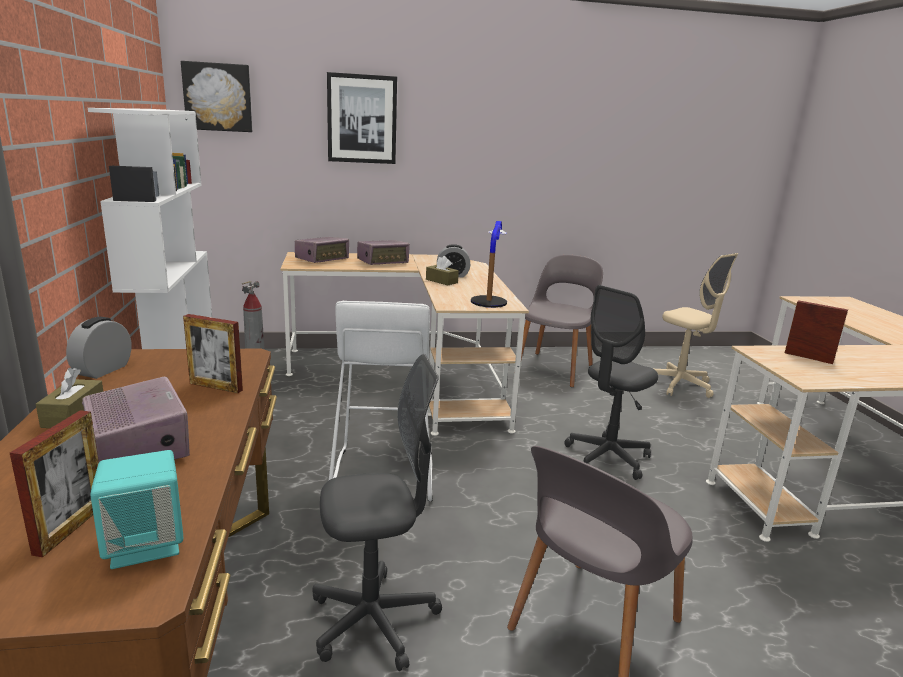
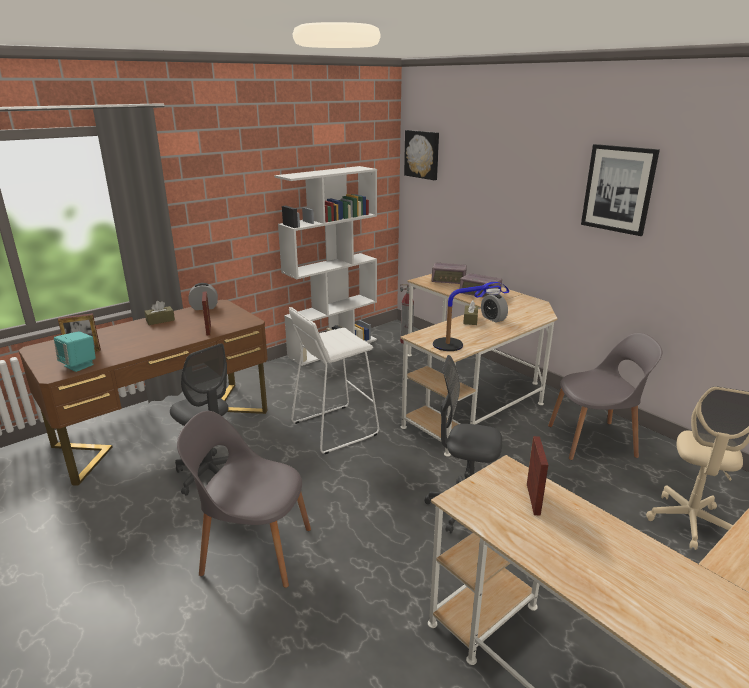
camera: 60 degrees right, 5 degrees up
radio [82,377,190,462] -> none
picture [327,72,397,164] -> picture moved to [581,144,660,236]

